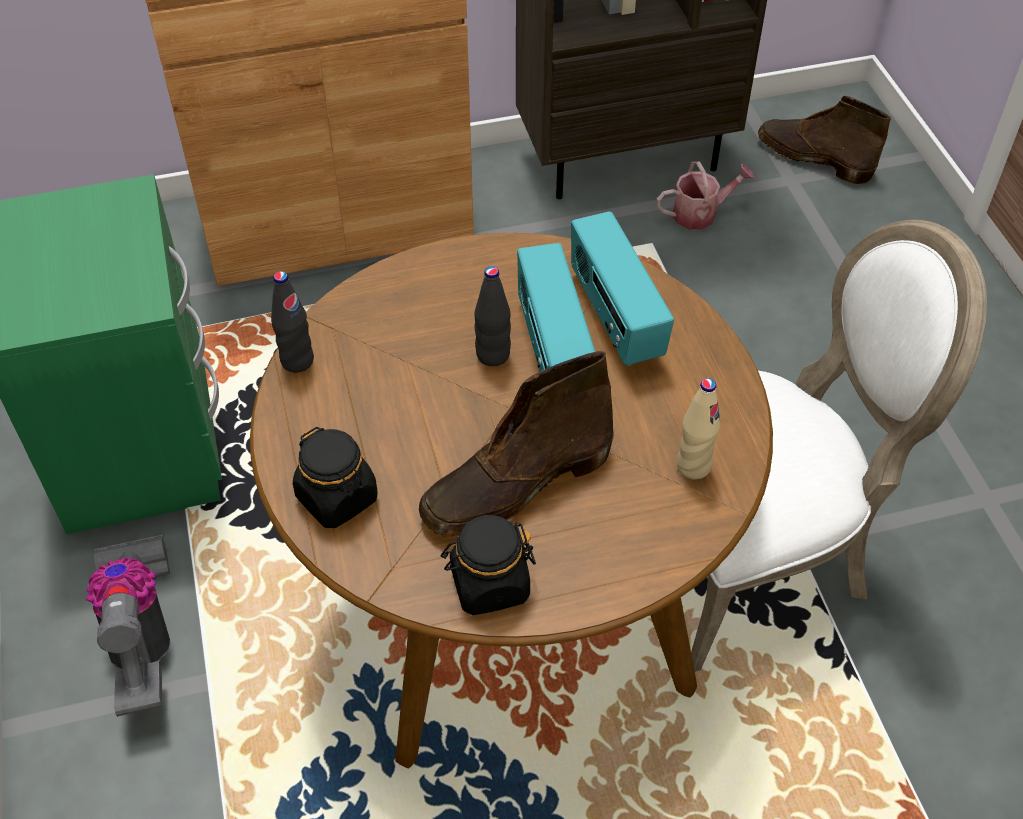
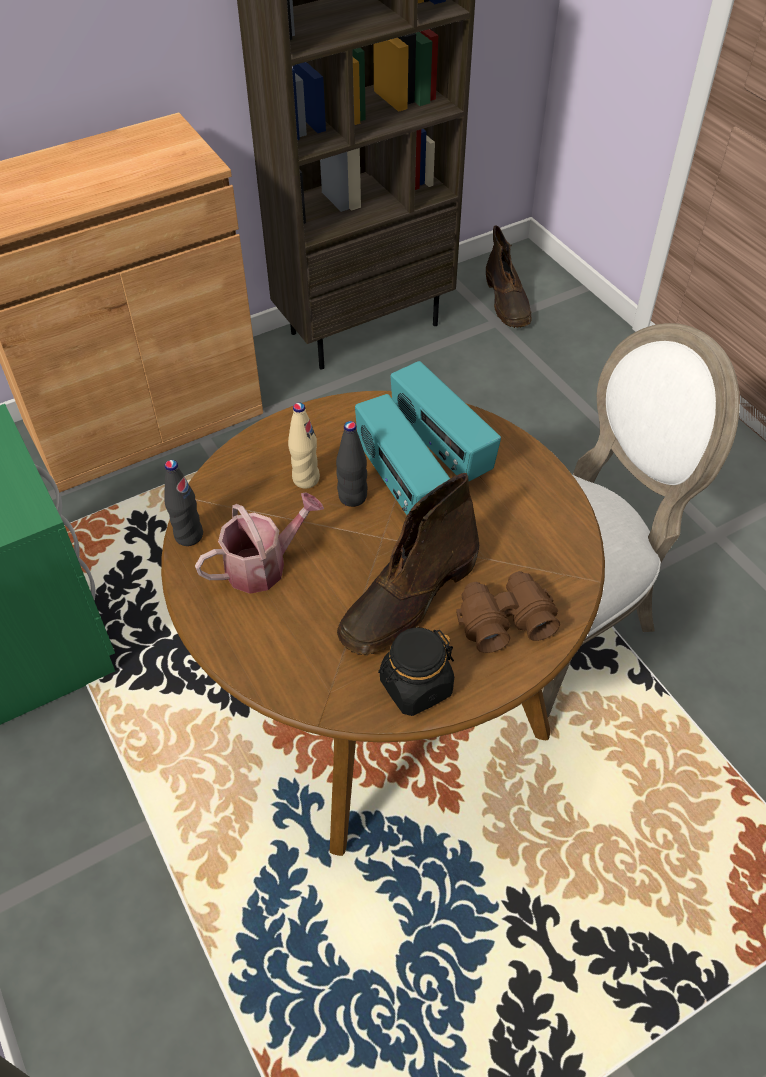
camera: 15 degrees left, 0 degrees up
vacuum cleaner [86,535,170,717] -> none
black jar [293,427,378,528] -> none
watering can [657,161,754,230] -> watering can moved to [195,492,324,594]
beige bottle [677,378,720,480] -> beige bottle moved to [288,402,320,489]
brown boot [758,96,891,184] -> brown boot turned 120 degrees counterclockwise [486,225,532,328]
none -> brown binoculars [456,571,560,653]

